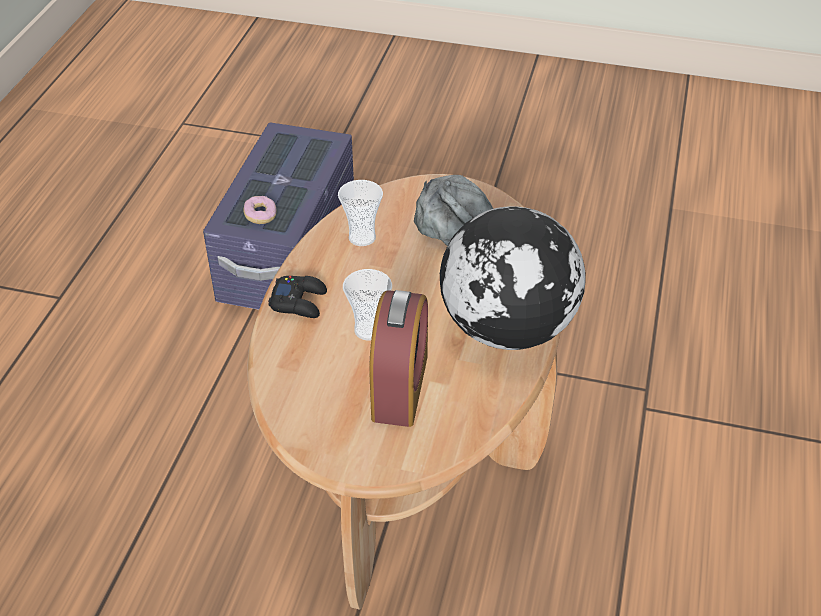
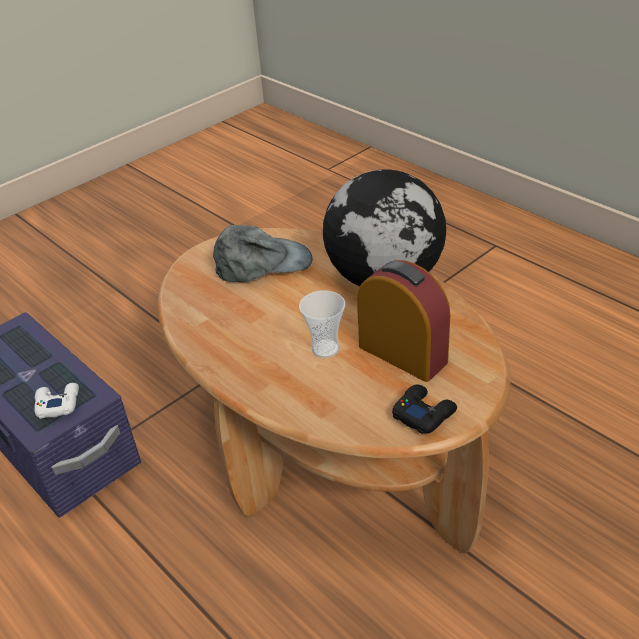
camera: 55 degrees left, 5 degrees down
donut [243,196,277,224] -> white game controller [34,383,79,419]
black game controller [268,276,327,318] -> black game controller moved to [392,385,457,434]
cup [338,180,383,246] -> none

